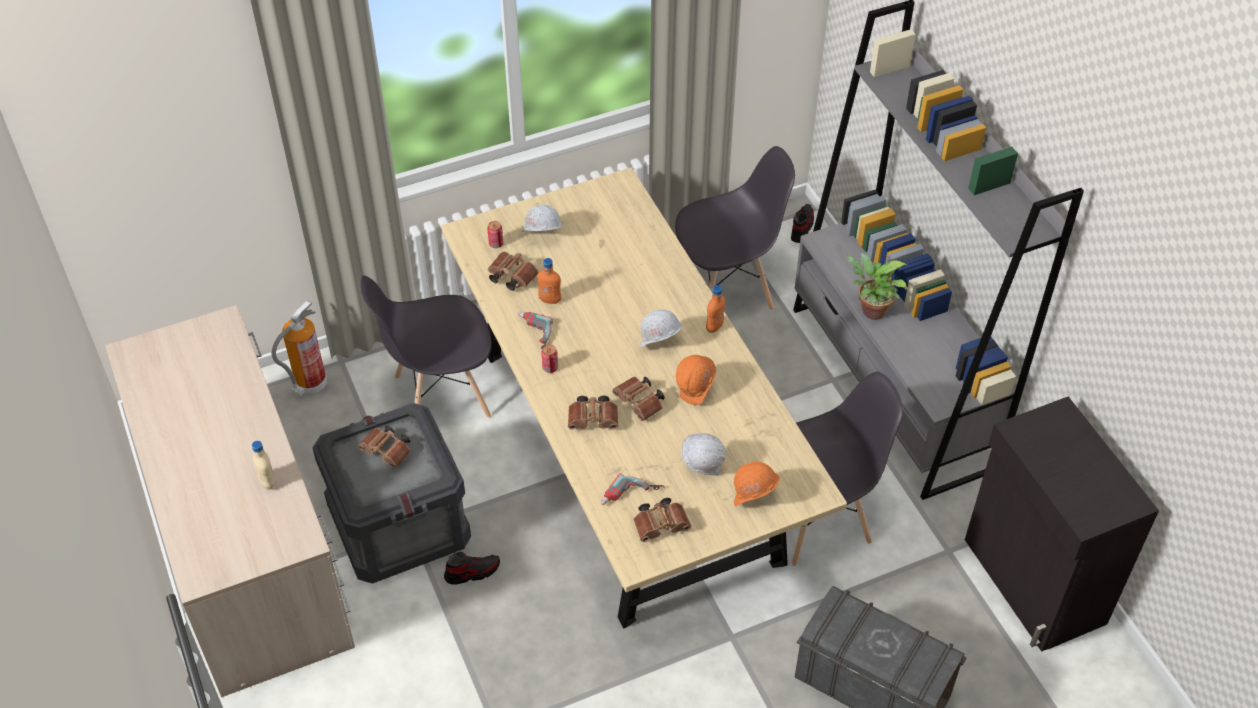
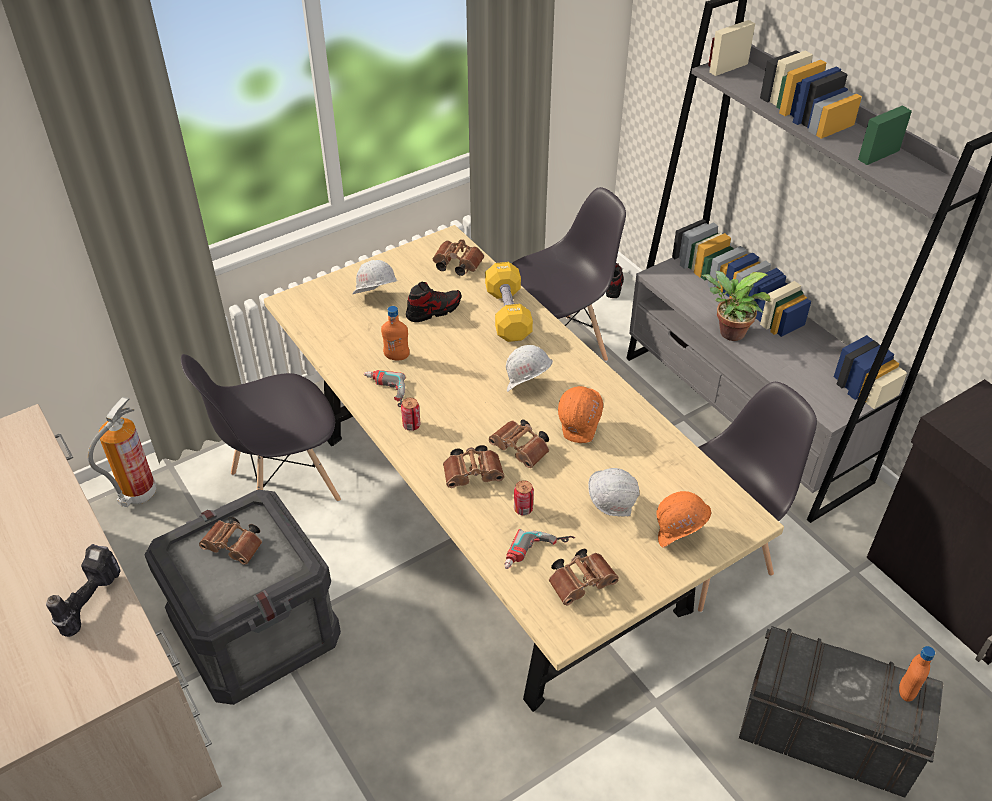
camera: 10 degrees left, 5 degrees down
beige bottle [252,441,275,490] -> power drill [46,544,121,637]
shoe [444,552,500,585] -> shoe moved to [406,282,461,322]
can [487,221,503,248] -> can moved to [514,480,534,515]
brown binoculars [488,251,539,291] -> brown binoculars moved to [433,239,484,276]
orange bottle [706,285,725,333] -> orange bottle moved to [899,646,935,702]
none -> yellow dumbbell [485,262,533,342]

